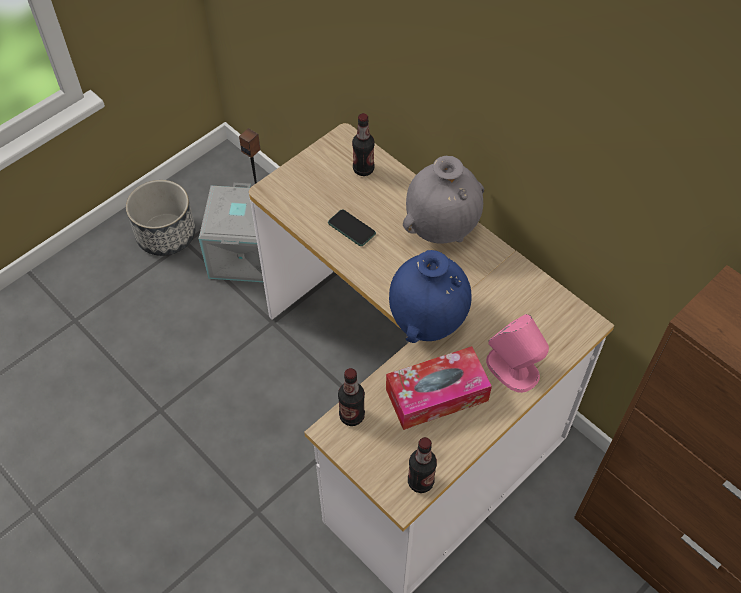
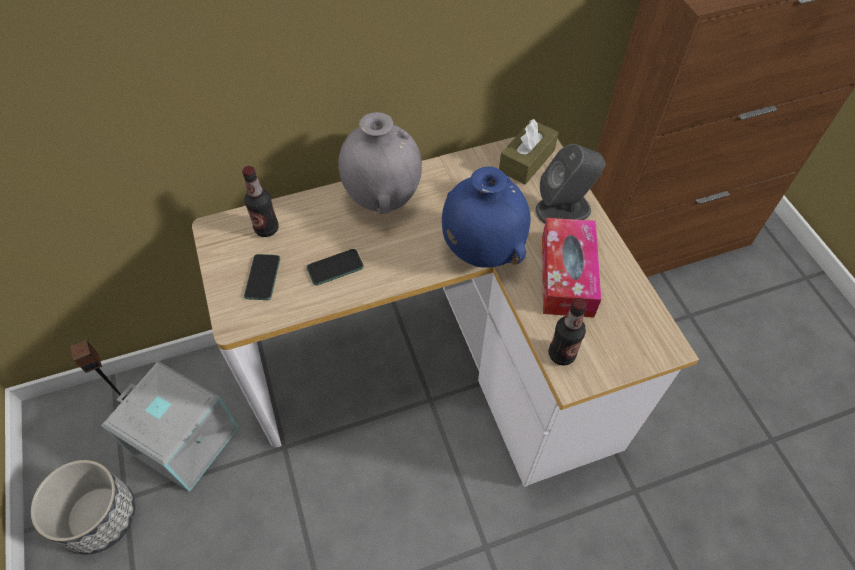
camera: 65 degrees left, 0 degrees up
bottle [408,437,437,493] -> none
pink speaker [486,314,549,393] -> grey speaker [535,144,605,224]
none -> phone [244,254,280,300]
none -> brown tissue box [499,119,559,185]

